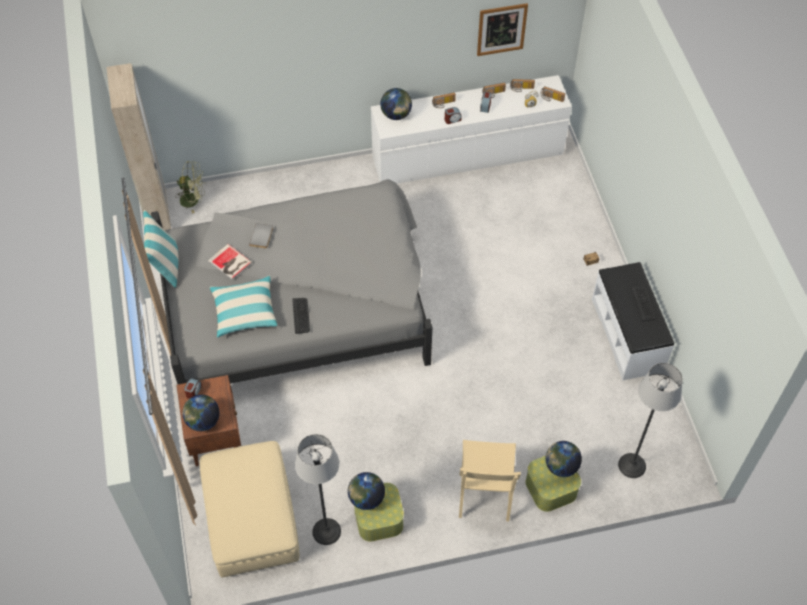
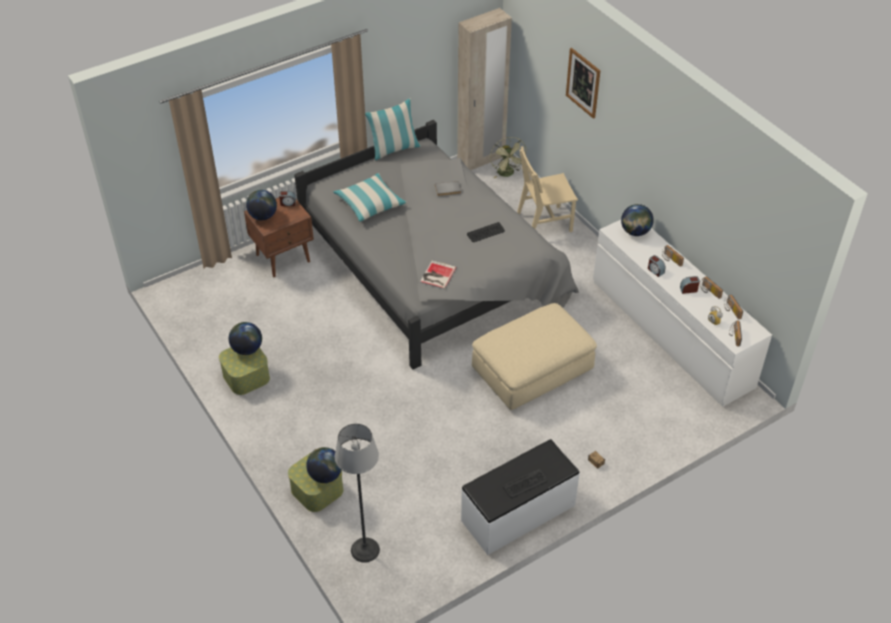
camera: 70 degrees right, 10 degrees down
beige ottoman [200,441,299,577] -> beige ottoman moved to [472,303,597,410]
book [208,244,252,279] -> book moved to [420,260,456,289]
keyboard [292,298,310,334] -> keyboard moved to [467,222,505,242]
floor lamp [295,434,341,545] -> none
beige chair [459,440,521,521] -> beige chair moved to [517,146,578,232]
picture [477,3,528,56] -> picture moved to [566,48,600,119]

